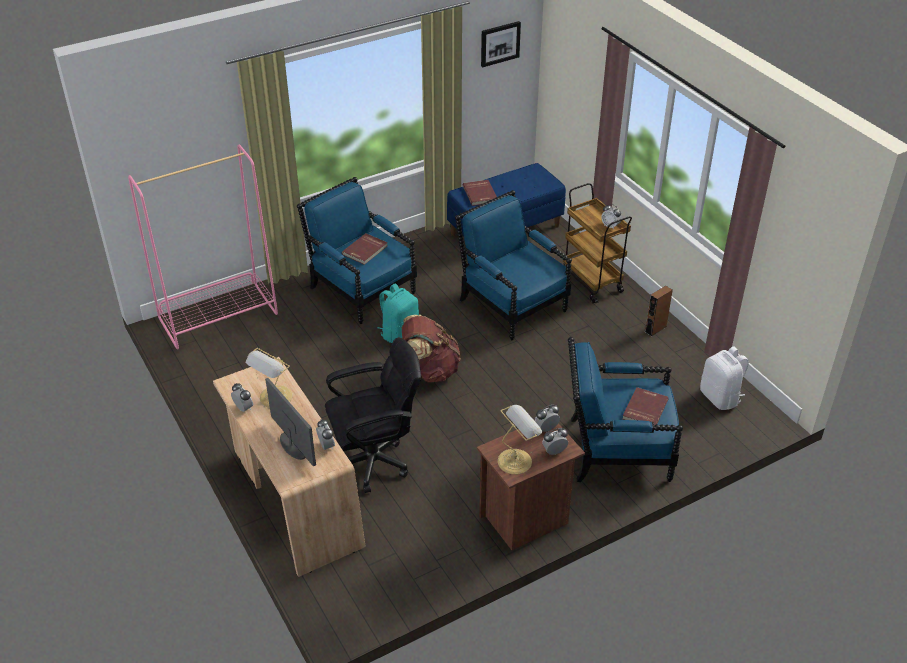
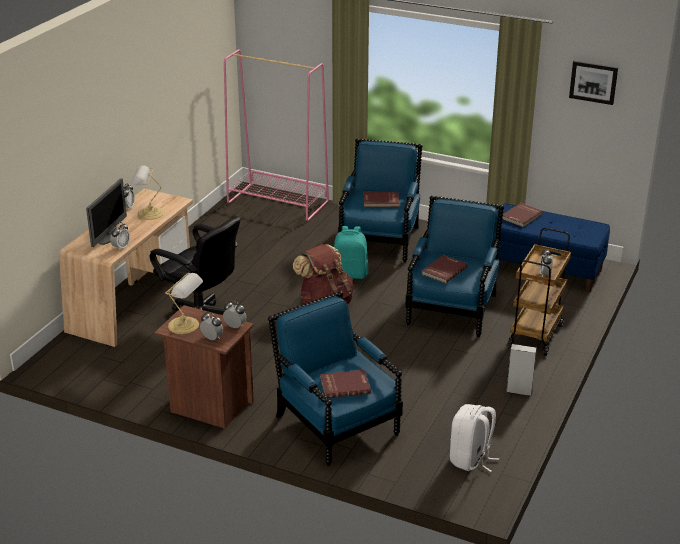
camera: 55 degrees right, 10 degrees down
brown speaker [645,286,673,336] -> grey speaker [506,344,537,396]
none -> red book [422,255,468,283]

